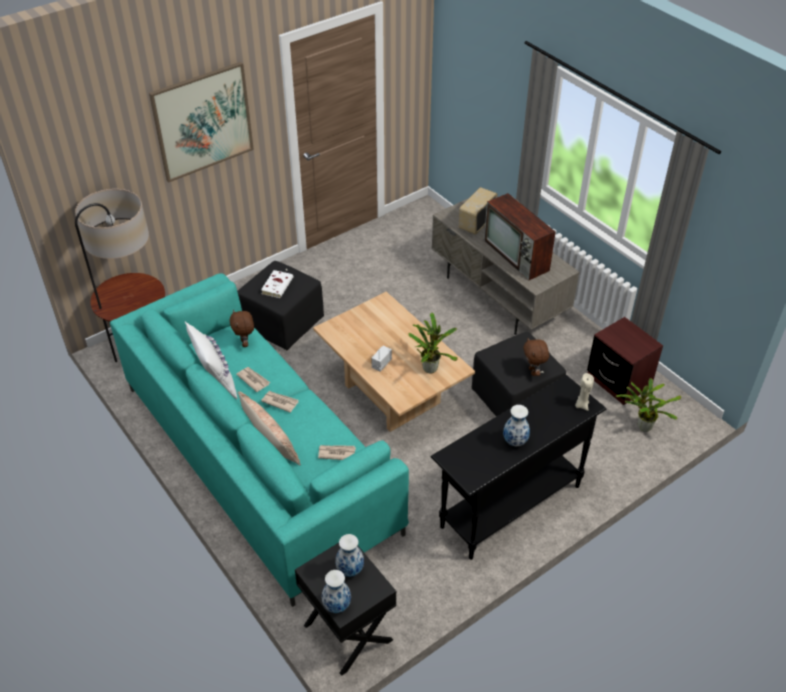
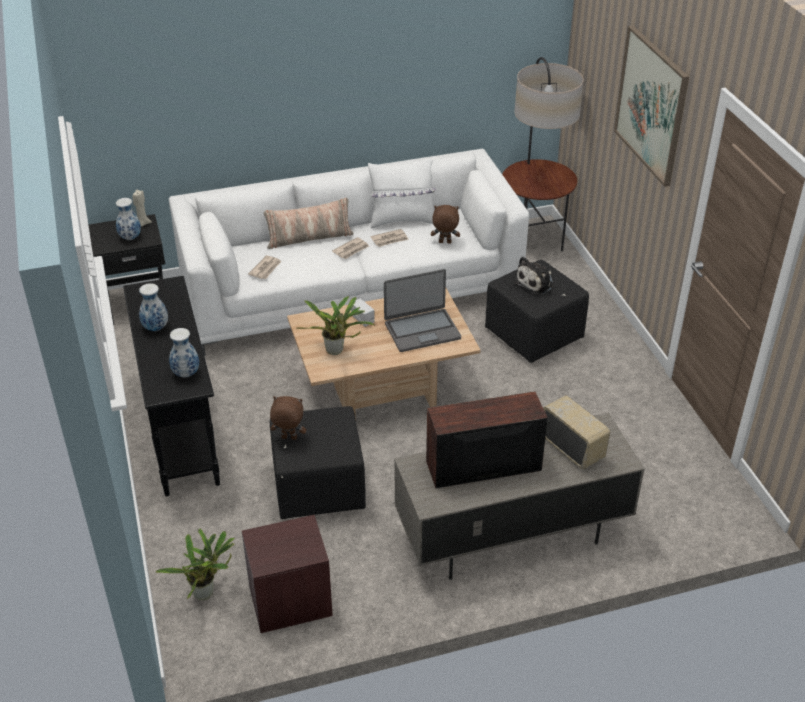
camera: 110 degrees right, 5 degrees down
turquoise sofa [110,273,409,607] -> white sofa [169,149,529,356]
white book [261,270,293,298] -> plush toy [514,256,554,295]
vase [322,570,351,613] -> vase moved to [169,328,199,377]
beige candle [575,373,594,411] -> beige candle moved to [133,190,152,227]
none -> laptop [384,269,461,352]

